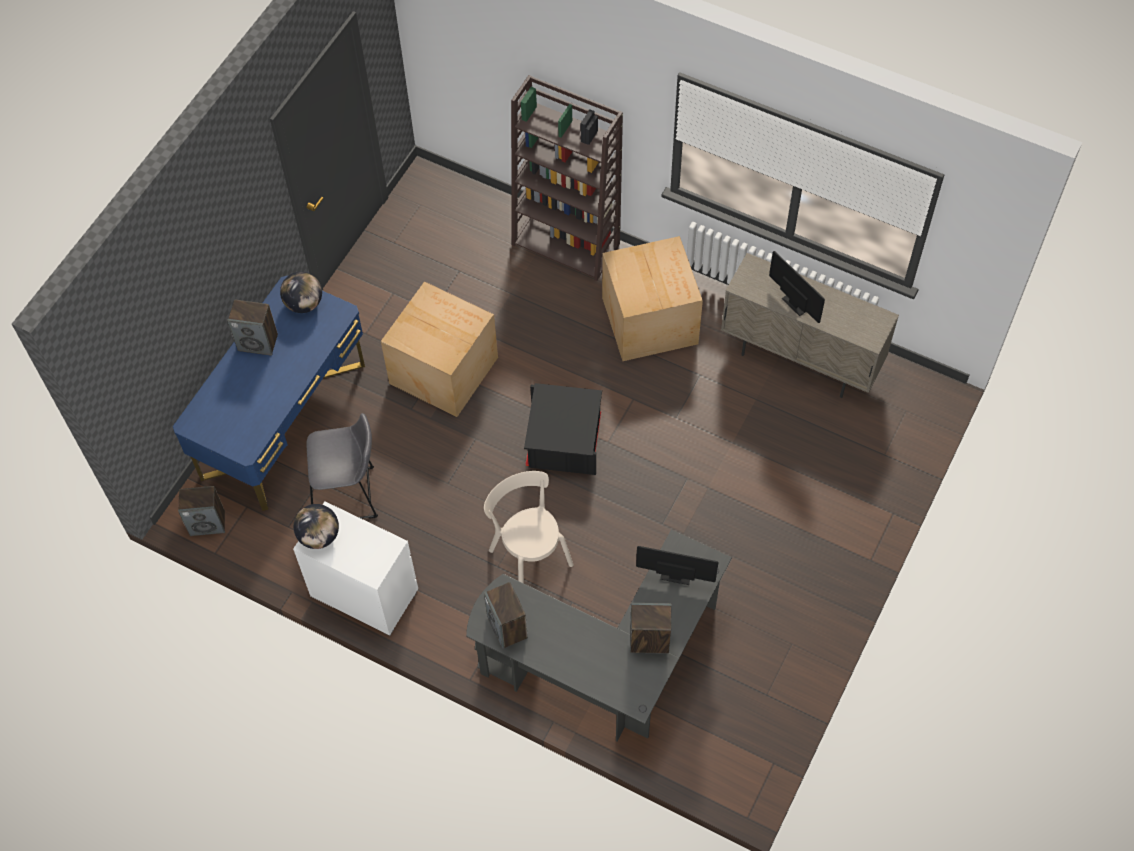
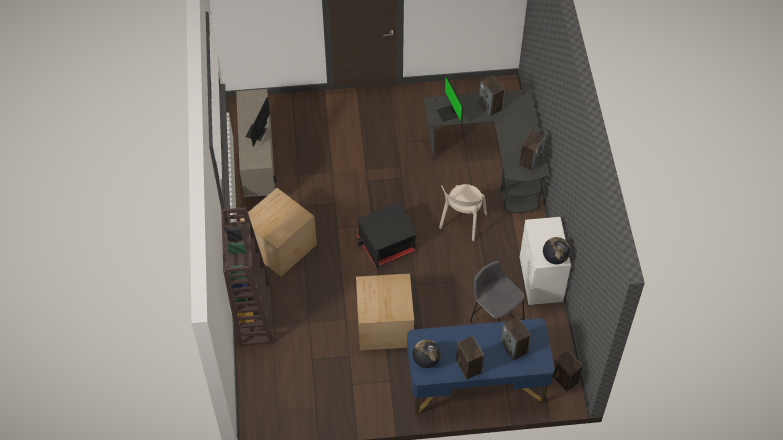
camera: 125 degrees left, 5 degrees down
none -> speaker [501,317,531,361]

